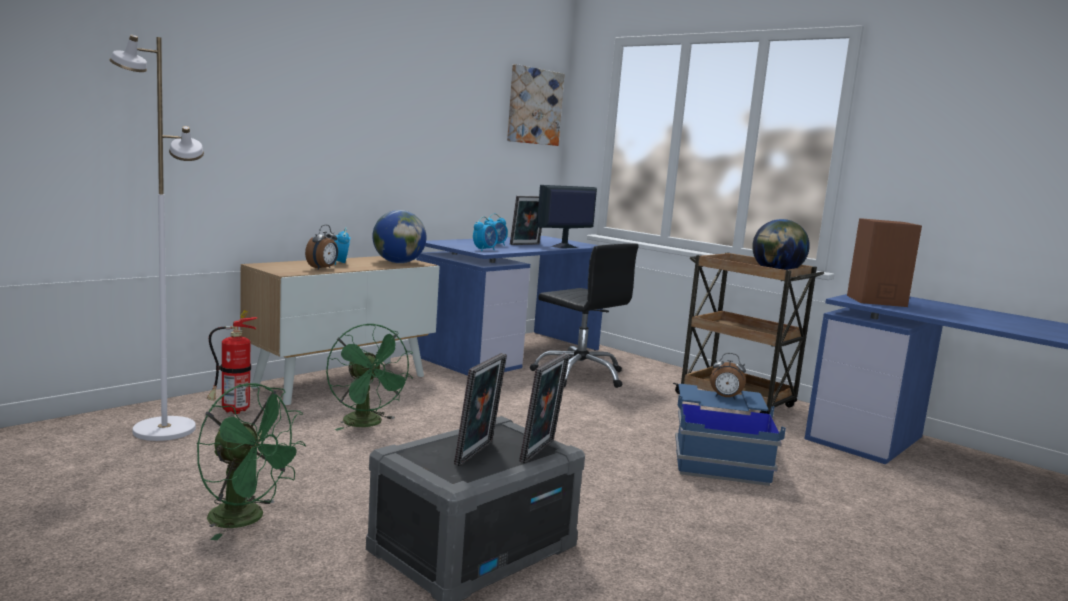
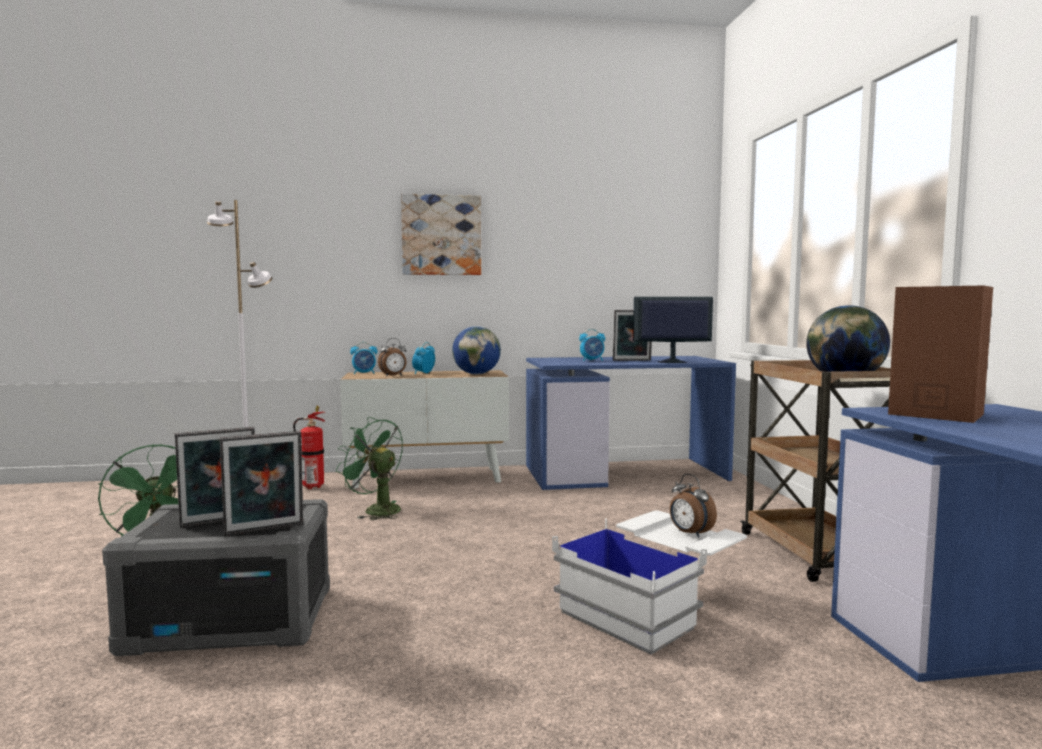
camera: 40 degrees right, 5 degrees down
green fan [326,323,413,431] -> green fan turned 120 degrees clockwise [336,417,403,520]
alarm clock [473,216,498,251] -> alarm clock moved to [350,342,378,374]
picture [507,64,564,146] -> picture moved to [401,194,481,275]
black office chair [530,243,639,388] -> none
blue storage box [675,384,786,486] -> white storage box [552,510,747,655]

